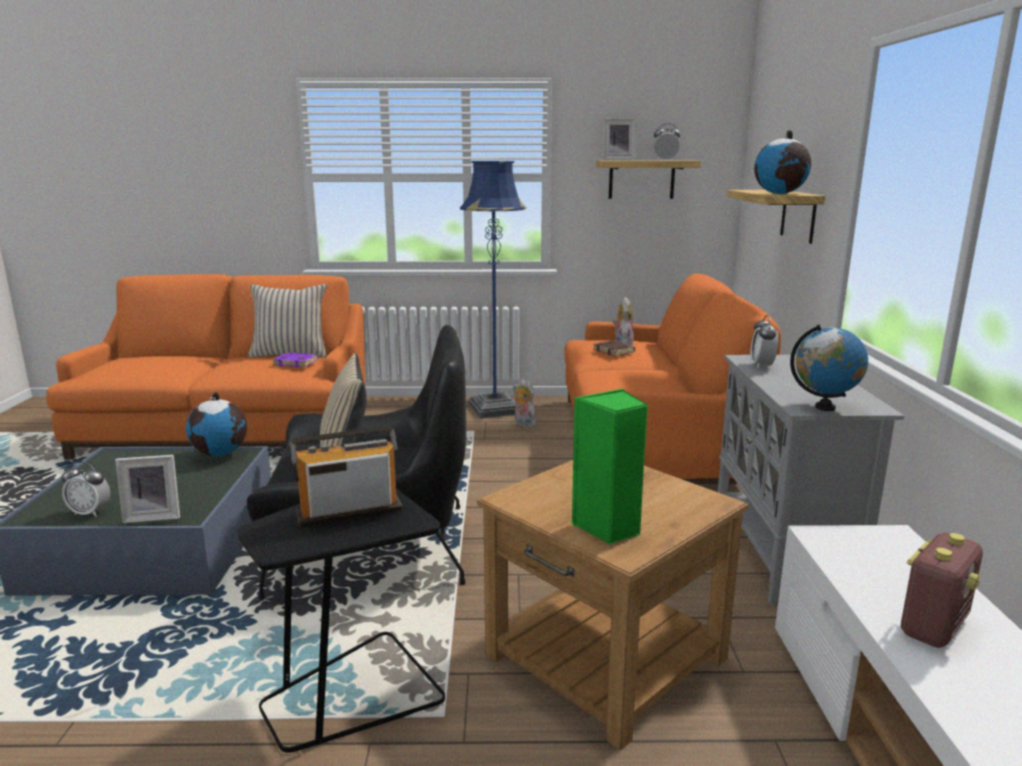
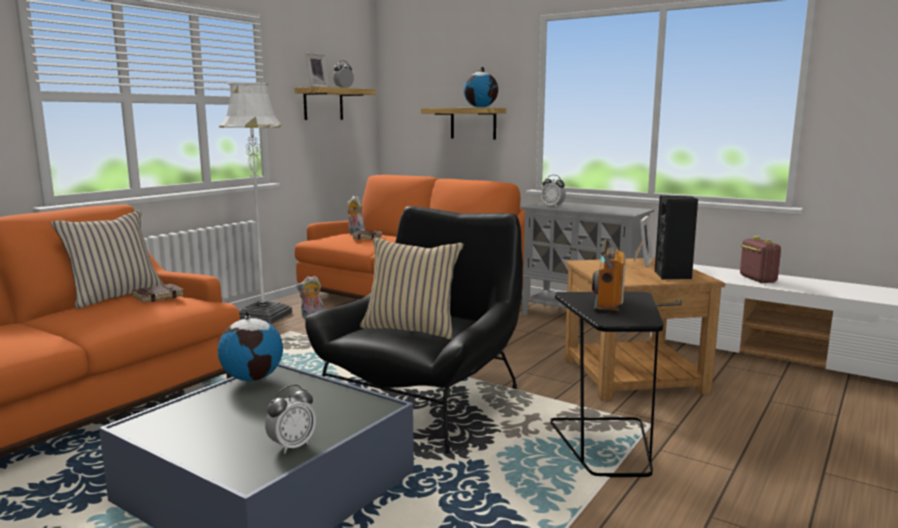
camera: 55 degrees left, 5 degrees down
picture frame [115,455,180,523] -> picture frame moved to [634,216,653,267]
purple book [272,352,318,367] -> brown book [132,284,184,303]
blue floor lamp [460,161,526,419] -> white floor lamp [219,82,292,324]
green speaker [571,388,648,544] -> black speaker [655,195,698,280]
globe [790,325,868,411] -> none

